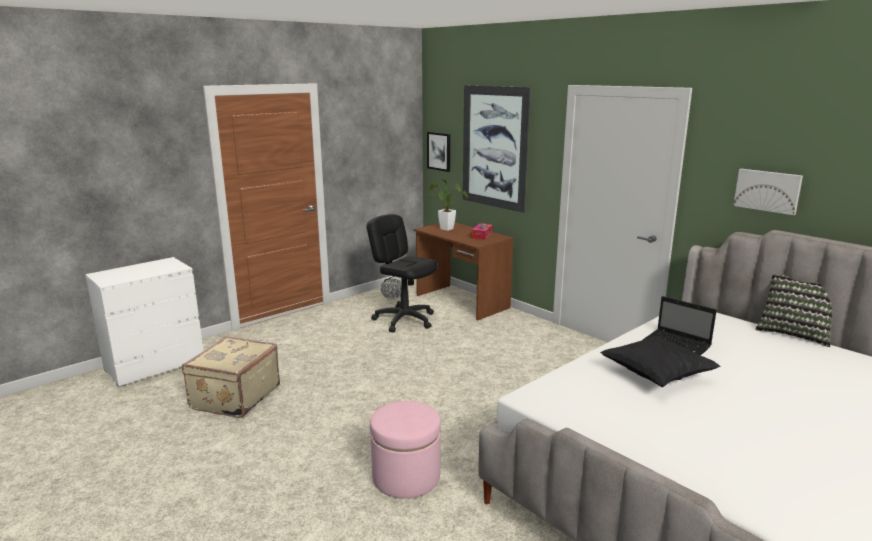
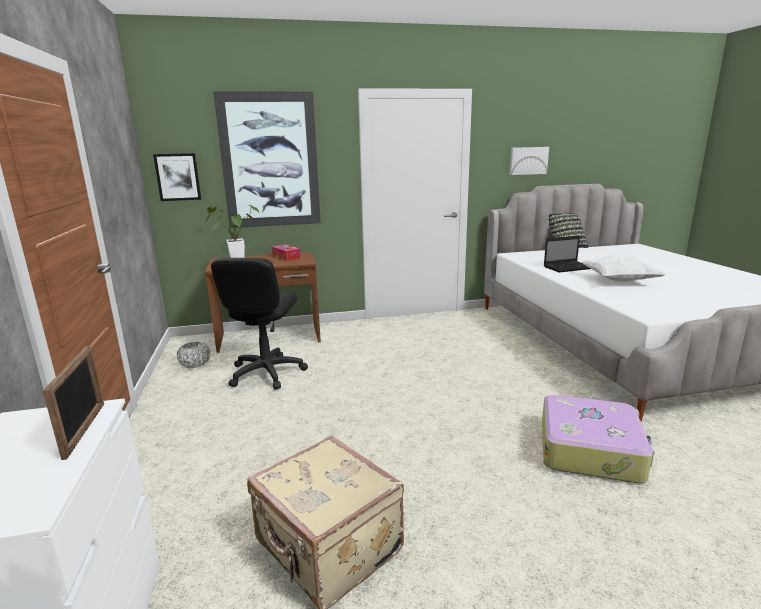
camera: 60 degrees left, 0 degrees up
black office chair [367,214,438,332] -> black office chair turned 60 degrees counterclockwise [211,258,308,389]
pink ottoman [370,401,441,499] -> suitcase [542,395,655,483]
black pillow [600,336,720,387] -> white pillow [580,254,666,282]
none -> picture frame [43,346,104,460]

